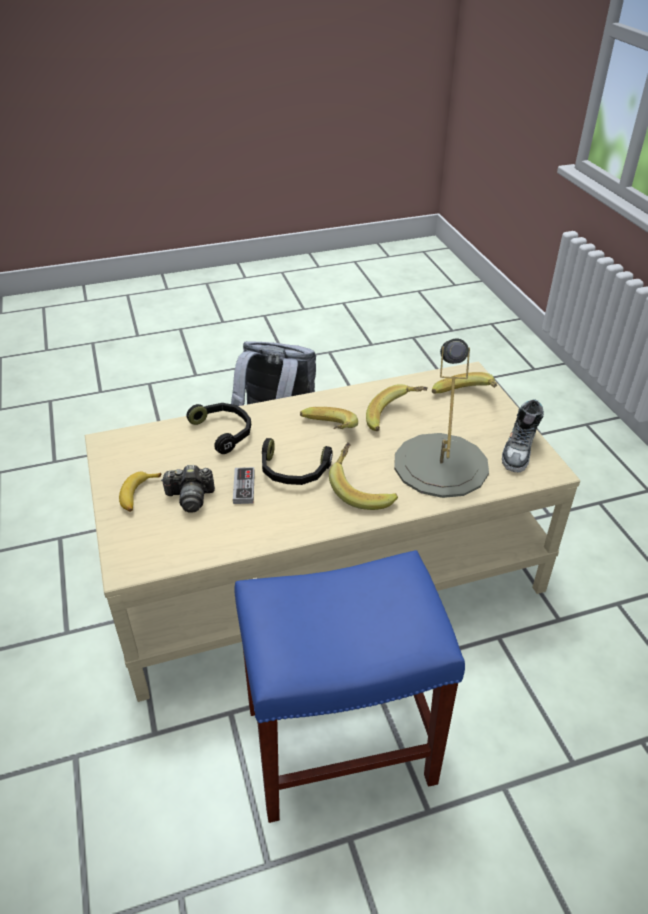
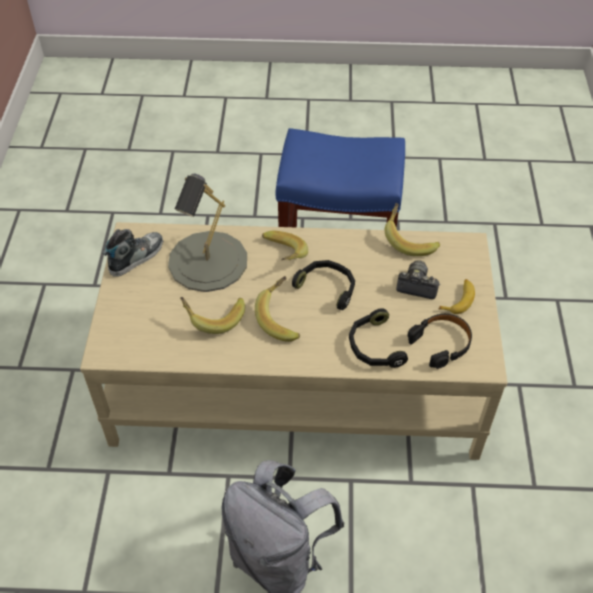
camera: 160 degrees left, 10 degrees up
game controller [233,467,255,504] -> none
banana [432,372,497,394] -> banana moved to [385,203,440,256]
none -> black headphones [407,314,472,369]

